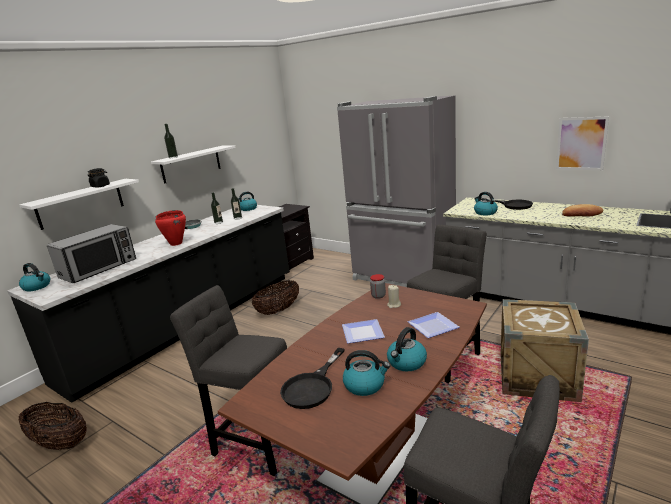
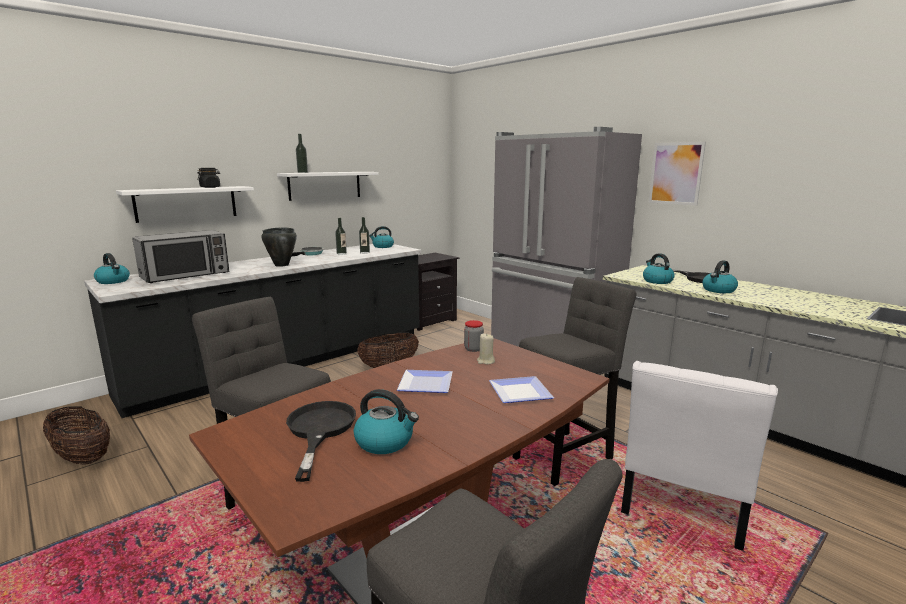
camera: 10 degrees right, 5 degrees down
red cooking pot [155,210,186,246] -> black cooking pot [261,227,297,267]
black frying pan [280,348,345,409] -> black frying pan turned 135 degrees clockwise [286,401,356,482]
kettle [387,327,427,371] -> kettle moved to [702,260,738,293]
crate [500,299,589,402] -> white chair [621,361,778,551]
picture [556,116,609,170] -> picture moved to [649,142,706,206]
bread [562,204,603,217] -> none

